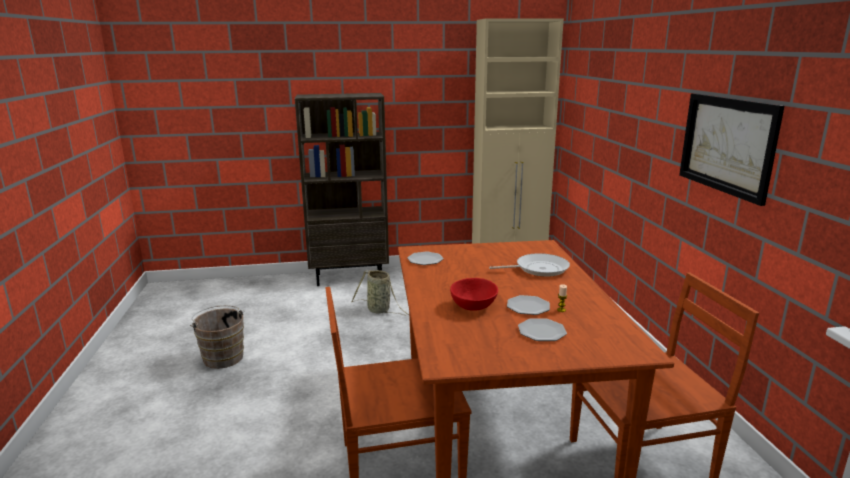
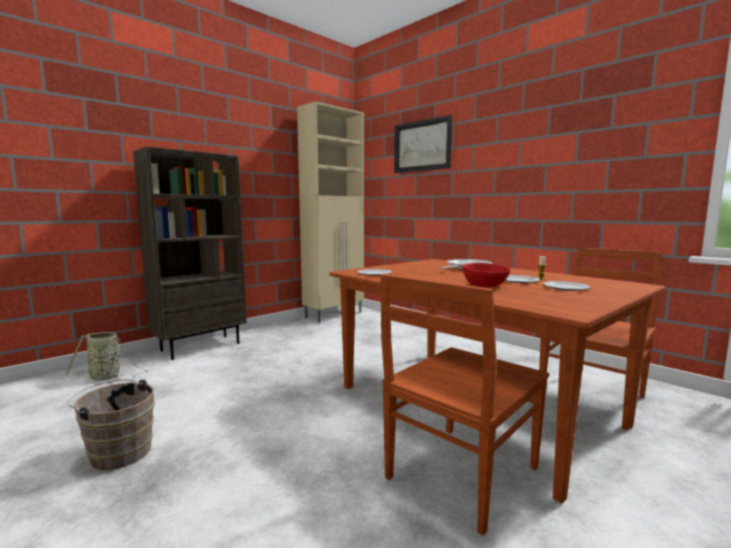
camera: 35 degrees left, 10 degrees down
basket [351,270,409,315] -> basket moved to [66,332,148,381]
picture [679,93,784,206] -> picture moved to [394,115,452,173]

